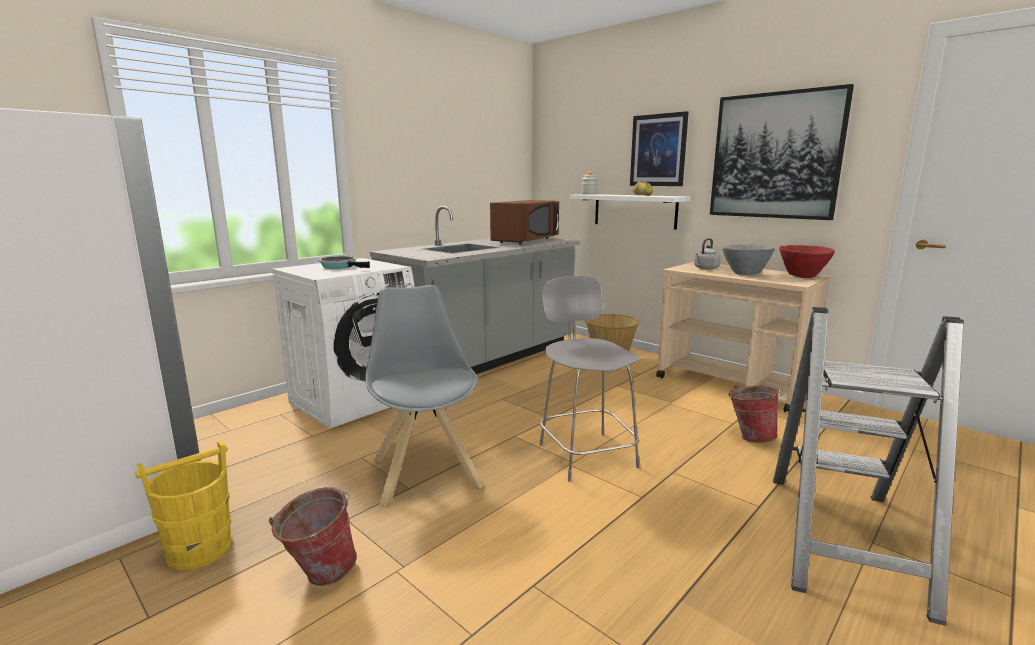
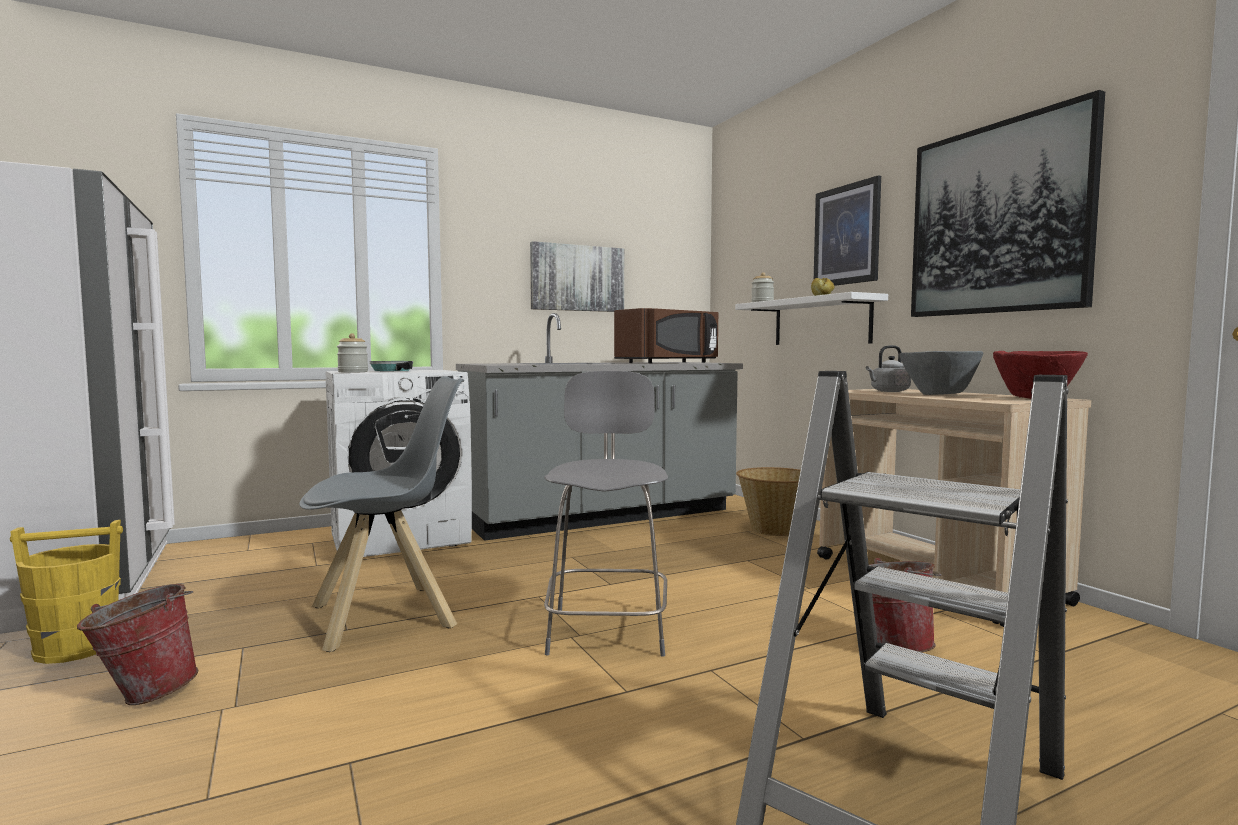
camera: 20 degrees right, 10 degrees down
grey chair [366,285,484,506] -> grey chair turned 60 degrees clockwise [299,377,464,652]
none -> jar [337,333,368,373]
none -> picture [530,241,624,312]

